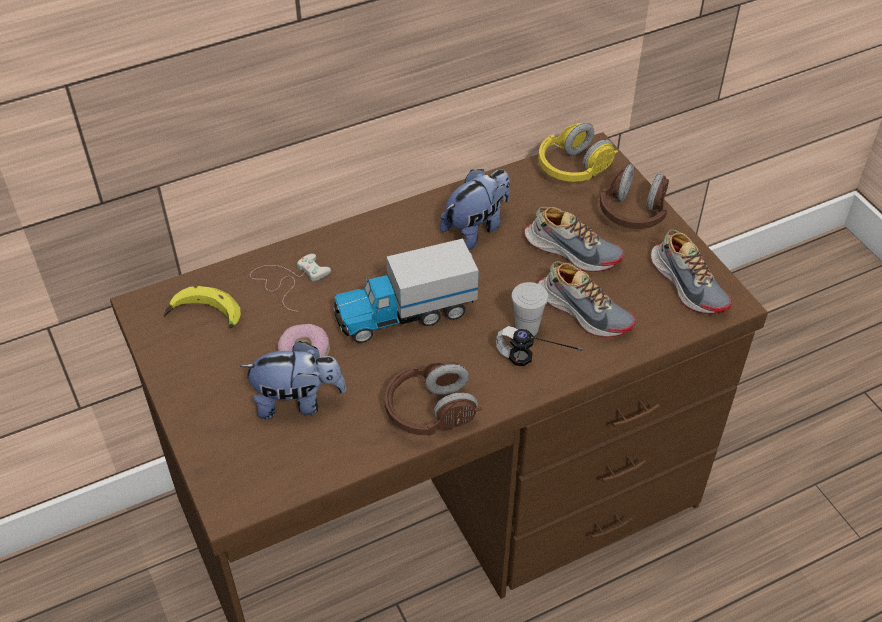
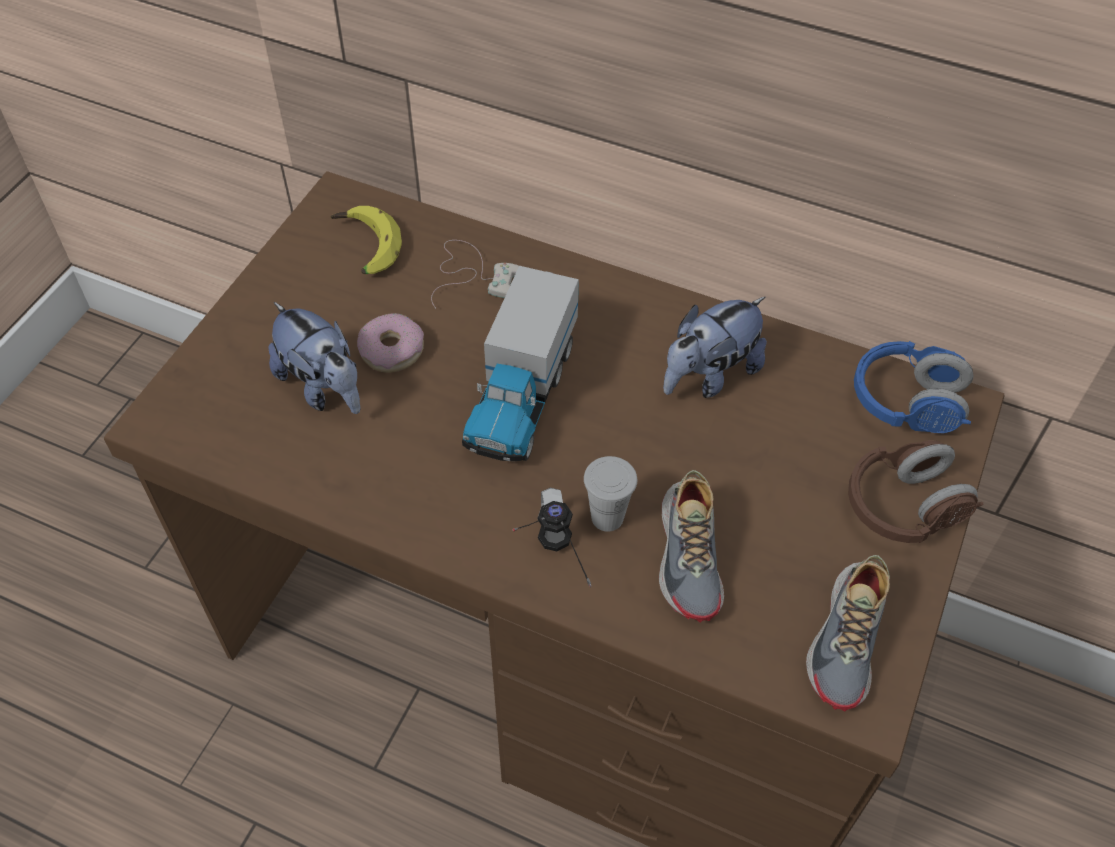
camera: 50 degrees right, 5 degrees up
toy truck [333,239,479,343] -> toy truck turned 105 degrees counterclockwise [462,266,579,461]
brown headphones [385,361,482,436] -> none
plush toy [440,169,510,250] -> plush toy turned 135 degrees clockwise [663,297,767,398]
shoe [524,207,624,272] -> none
yellow headphones [538,123,618,182] -> blue headphones [854,341,973,433]

